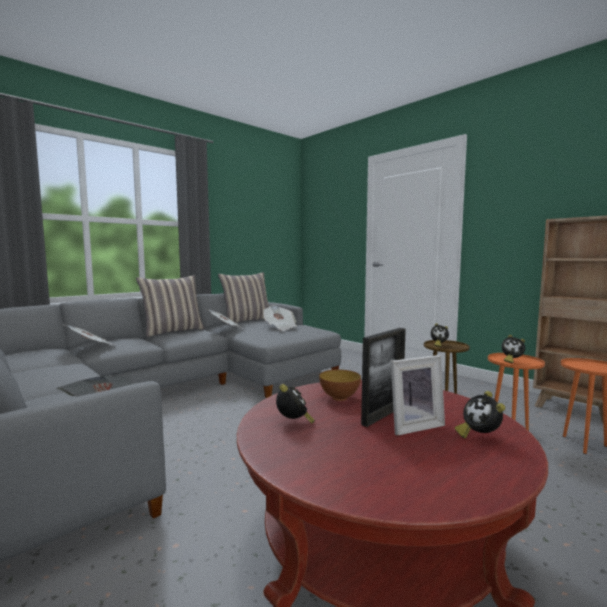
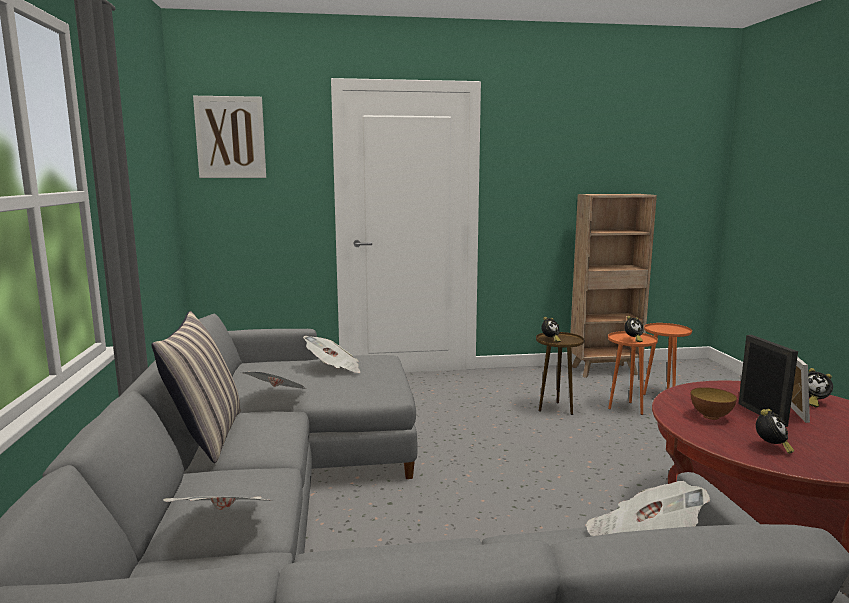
camera: 55 degrees left, 5 degrees up
pillow [218,272,269,325] -> none
alarm clock [276,384,315,424] -> alarm clock turned 105 degrees clockwise [756,409,794,454]
none -> picture [193,96,266,178]

